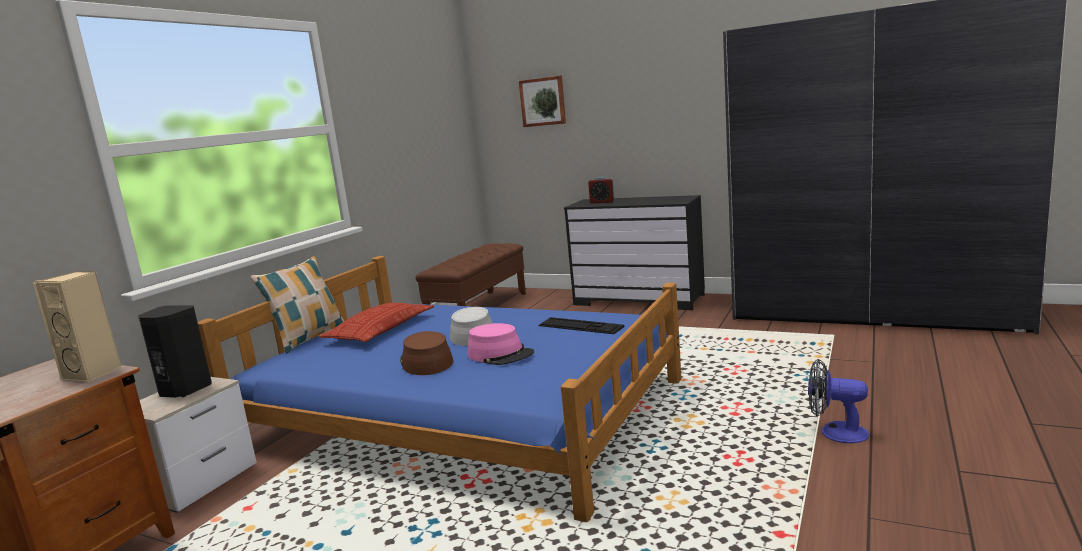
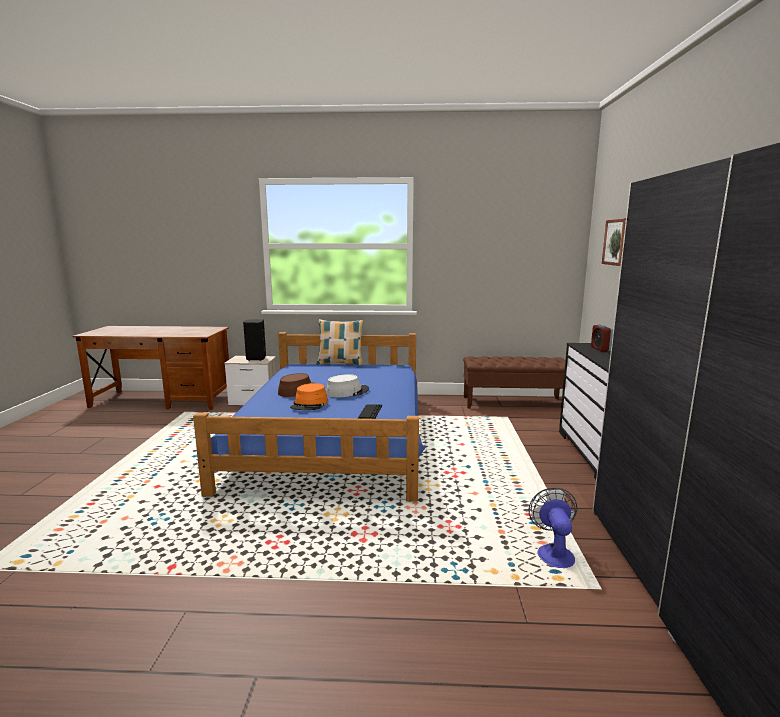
camera: 65 degrees right, 0 degrees up
beige speaker [33,271,121,383] -> none
pillow [319,303,434,342] -> none
pink hat [468,323,534,365] -> orange hat [290,383,328,410]
fan [808,359,869,443] -> fan moved to [529,487,577,568]

